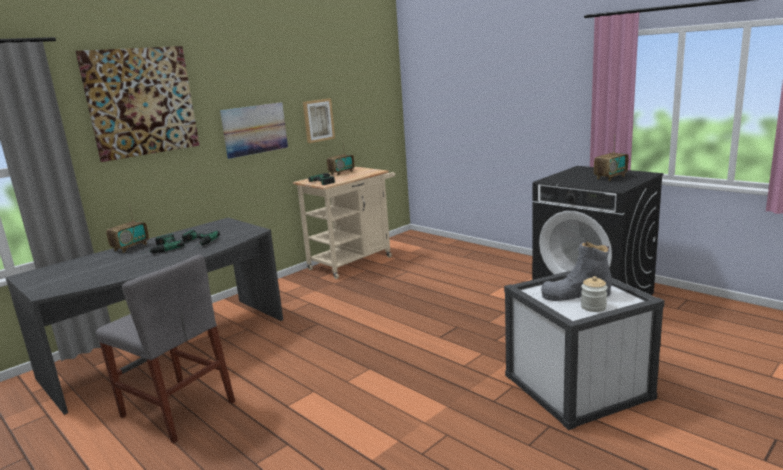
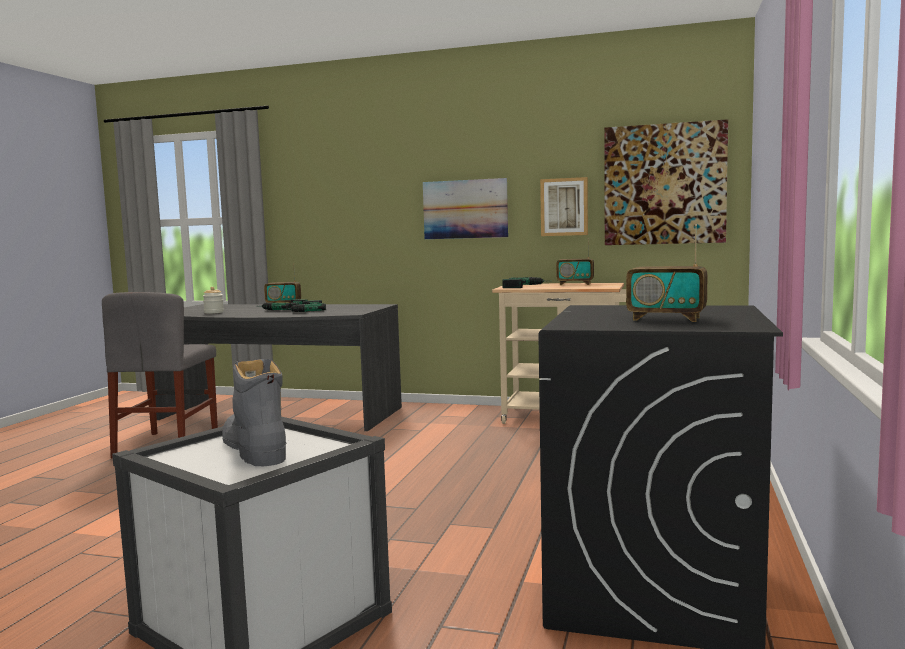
camera: 60 degrees right, 10 degrees down
picture [75,46,200,162] -> picture moved to [604,119,728,245]
jar [581,276,608,312] -> jar moved to [203,287,224,314]

